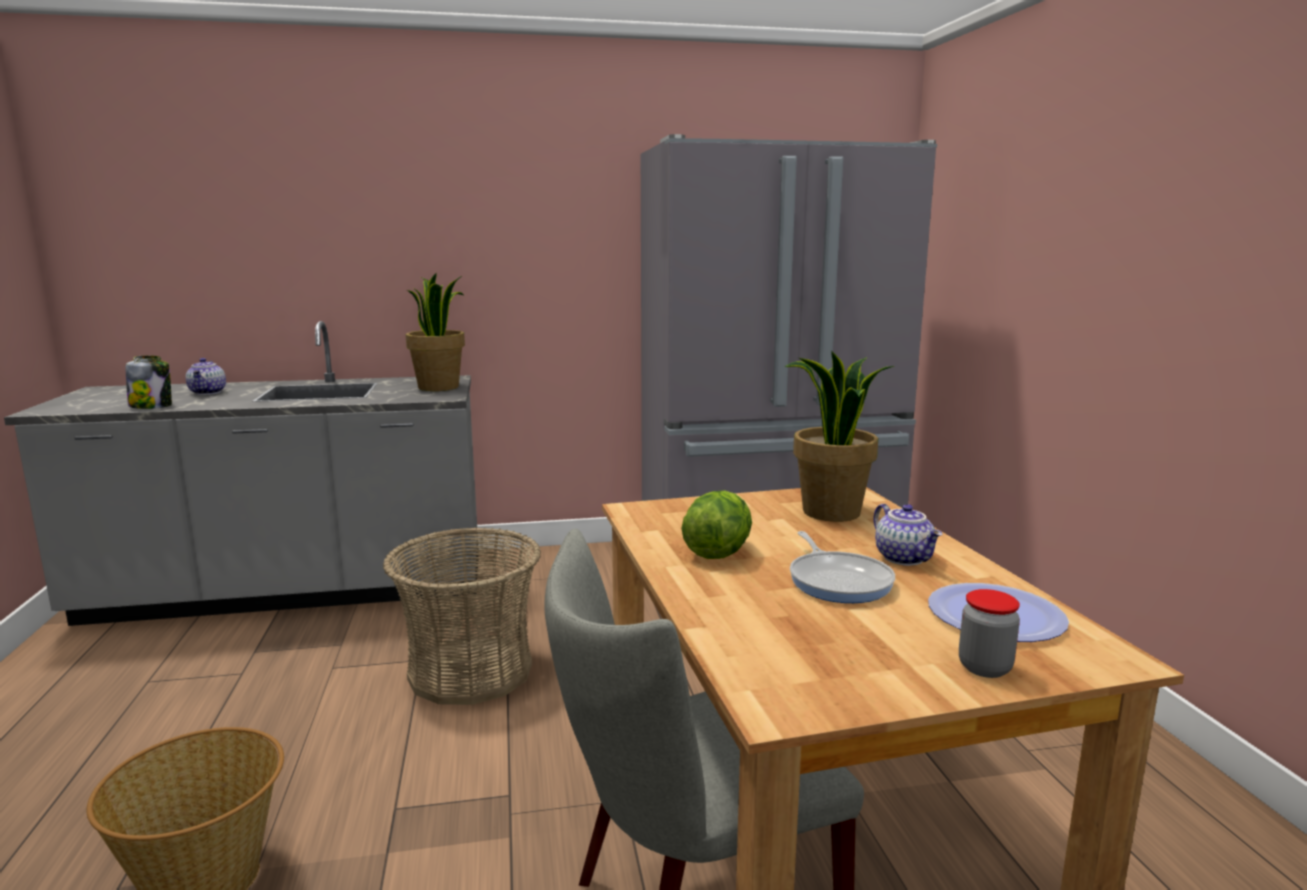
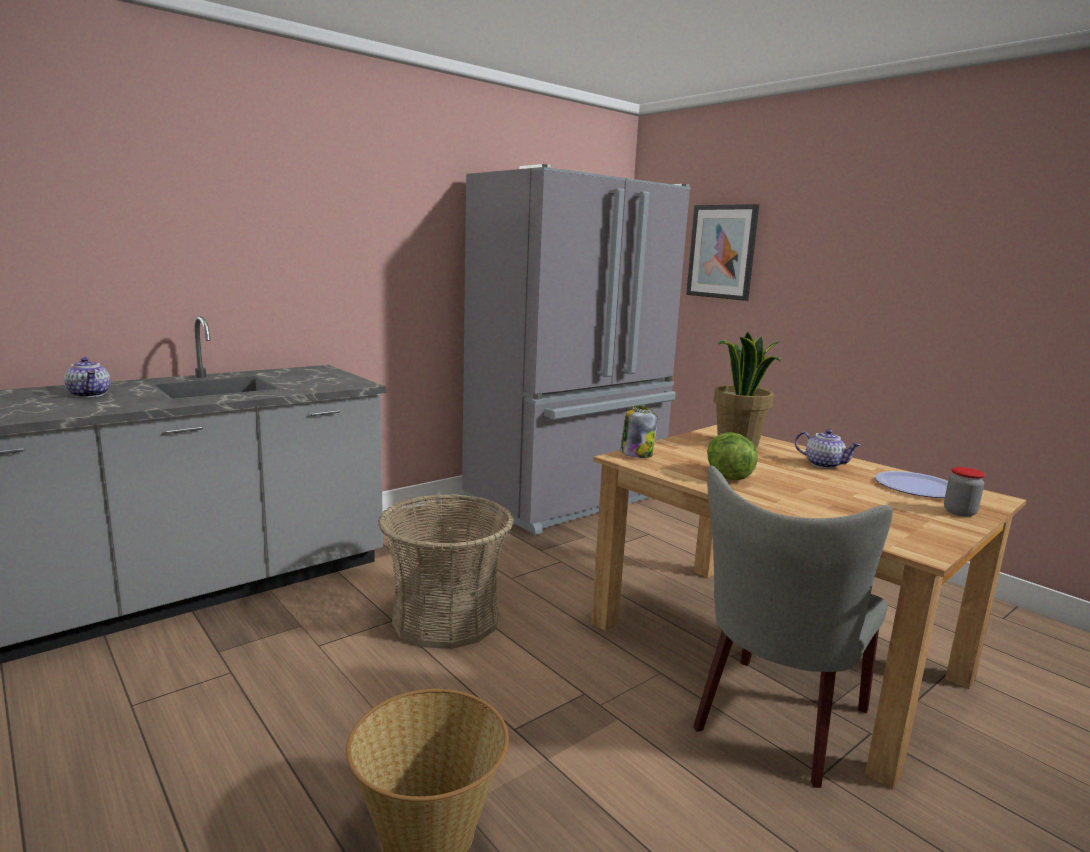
camera: 30 degrees left, 0 degrees up
jar [126,355,172,409] -> jar moved to [620,406,658,458]
potted plant [405,273,465,391] -> none
frying pan [790,531,895,603] -> none
none -> picture [686,204,759,301]

